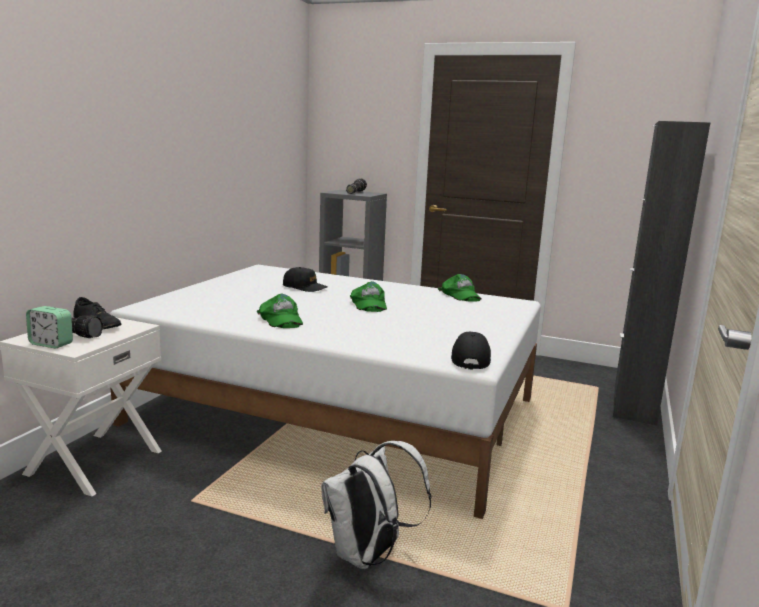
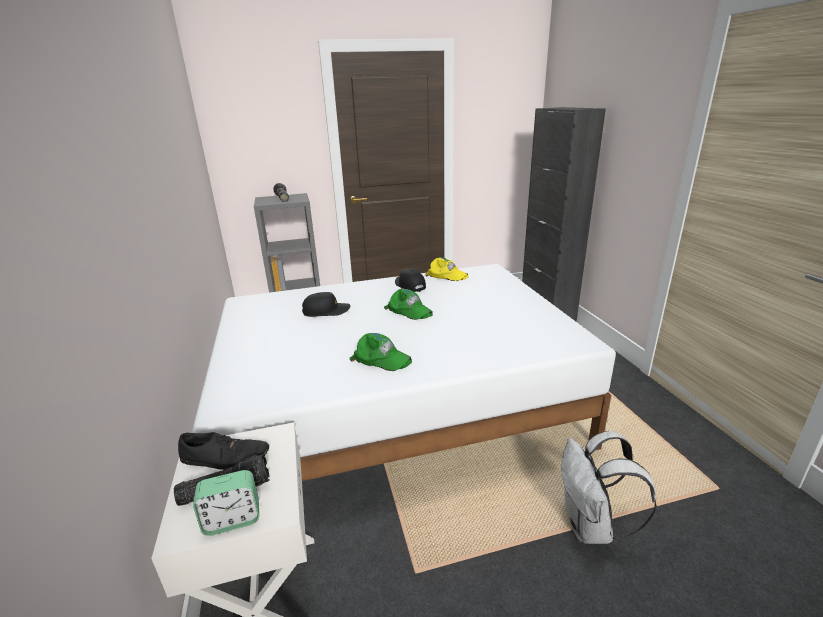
camera: 35 degrees left, 10 degrees up
green cap [438,274,482,302] -> yellow cap [425,257,469,281]
black cap [451,332,491,370] -> black cap moved to [395,268,426,292]

